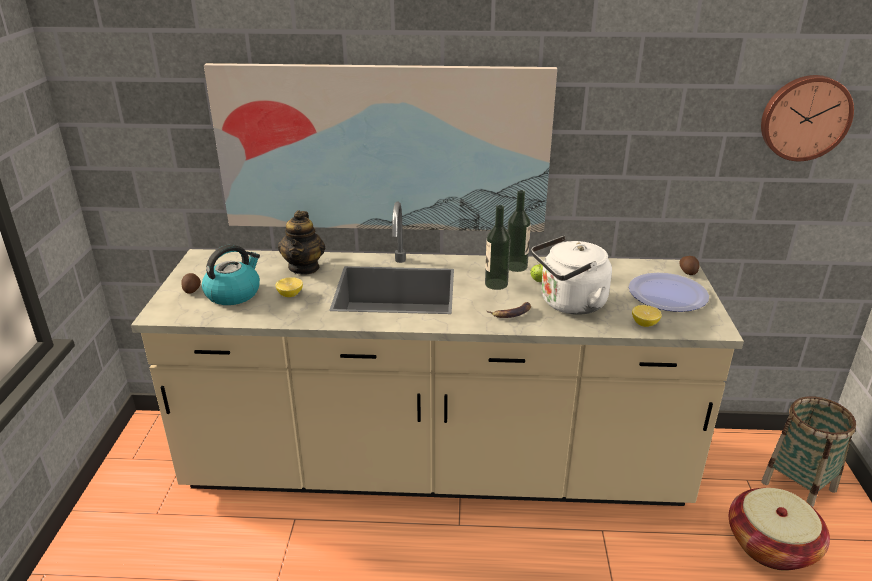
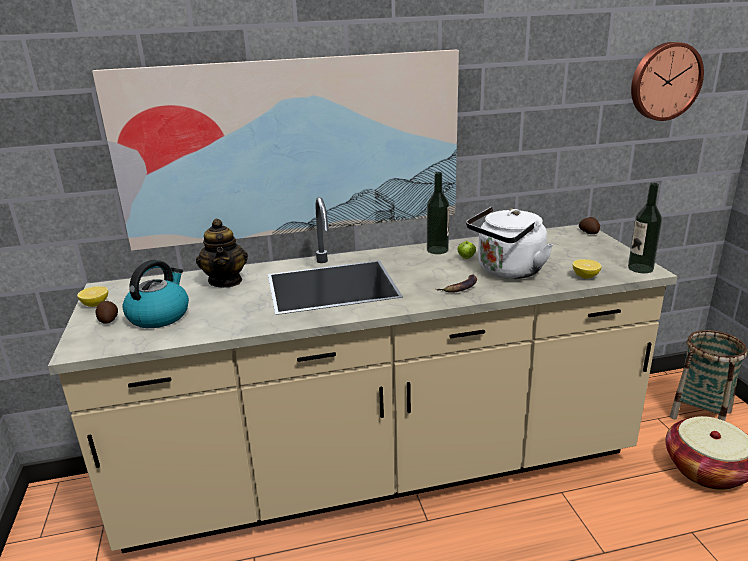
camera: 15 degrees left, 5 degrees down
lemon [276,277,303,297] -> lemon moved to [77,286,108,307]
bottle [485,205,511,290] -> bottle moved to [628,183,662,273]
plate [629,273,709,312] -> none

